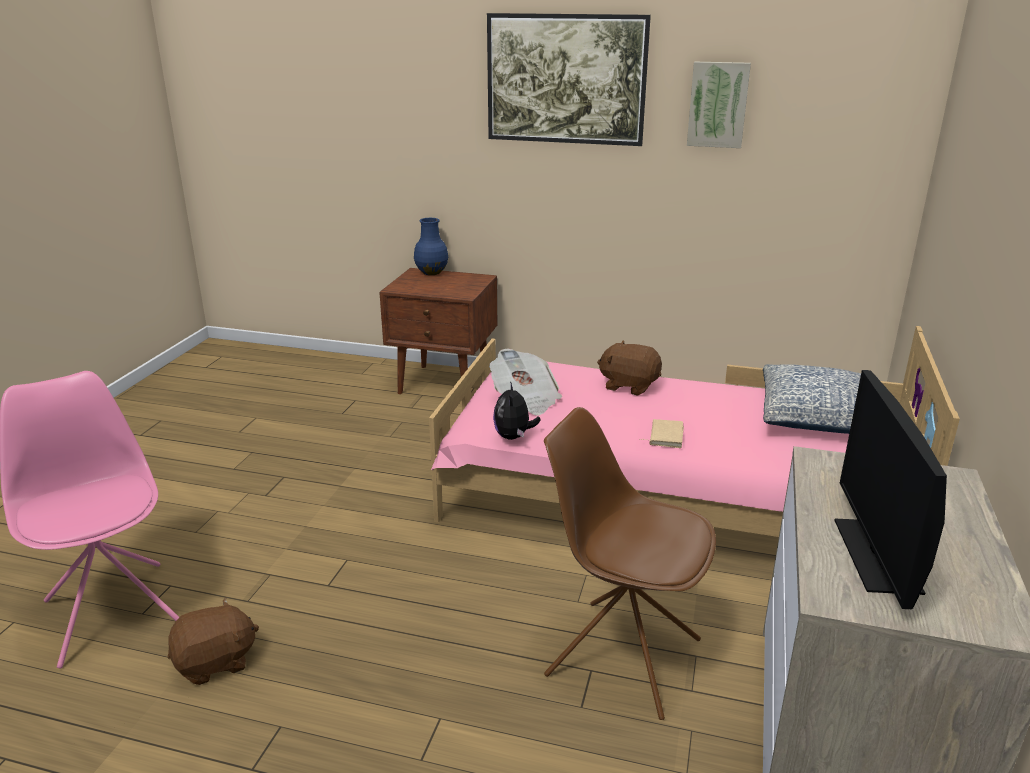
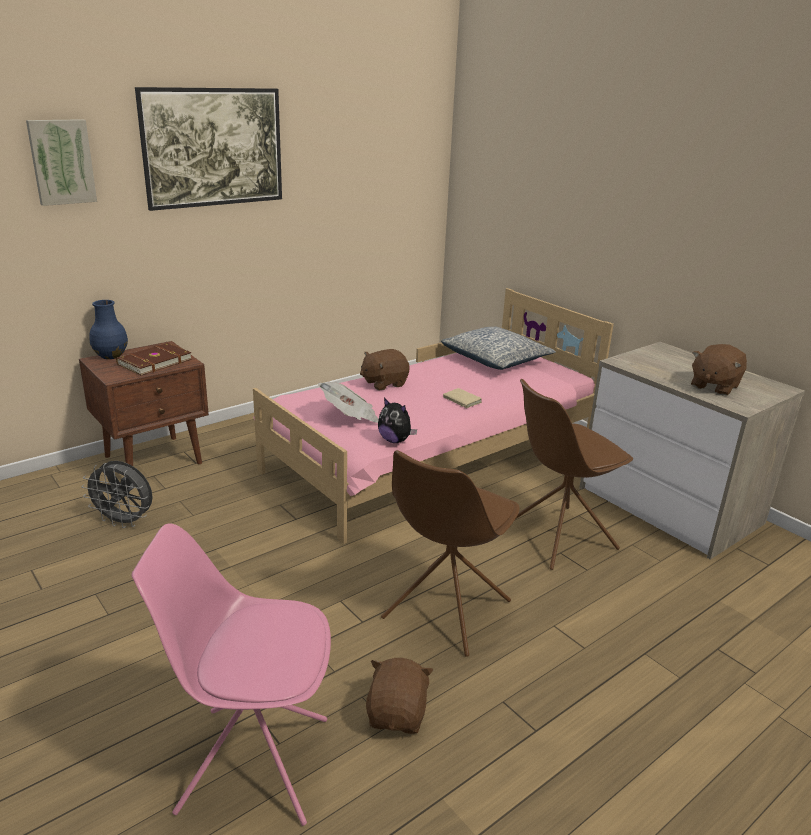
camera: 55 degrees left, 0 degrees up
picture [687,62,751,148] -> picture moved to [26,119,97,206]
monitor [834,370,947,609] -> brown plush toy [691,344,747,395]
none -> grey fan [82,461,153,528]
none -> brown book [116,343,192,376]
none -> brown chair [381,450,520,657]

